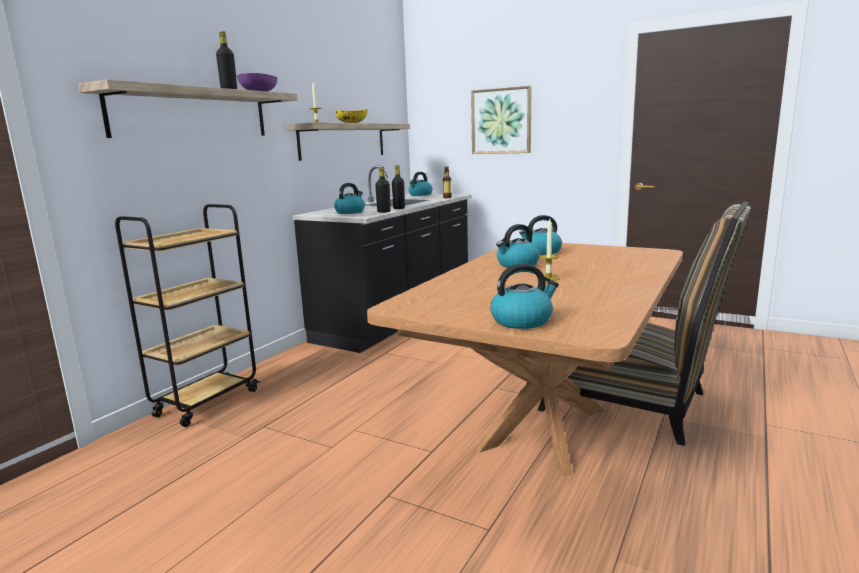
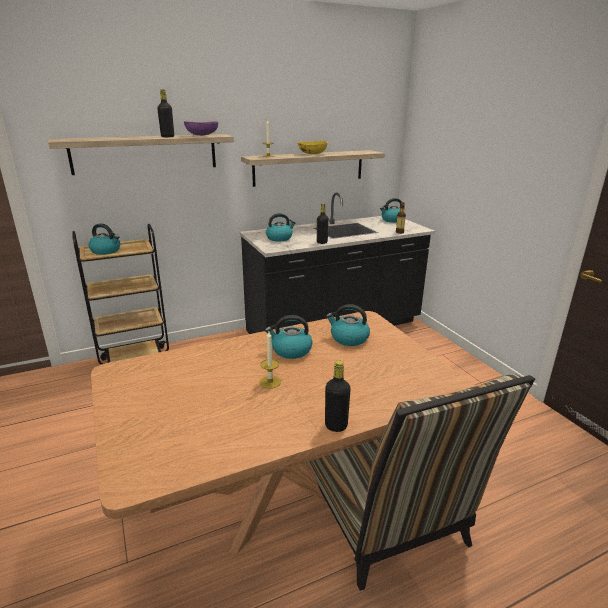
camera: 35 degrees right, 10 degrees up
black bottle [375,167,391,213] -> black bottle moved to [325,360,351,432]
picture [471,86,532,154] -> none
kettle [490,264,559,329] -> kettle moved to [89,223,120,255]

